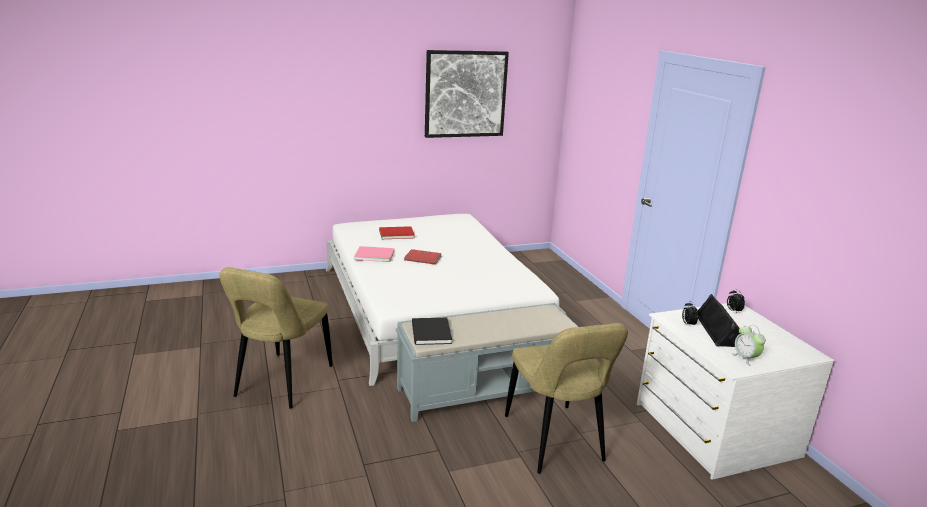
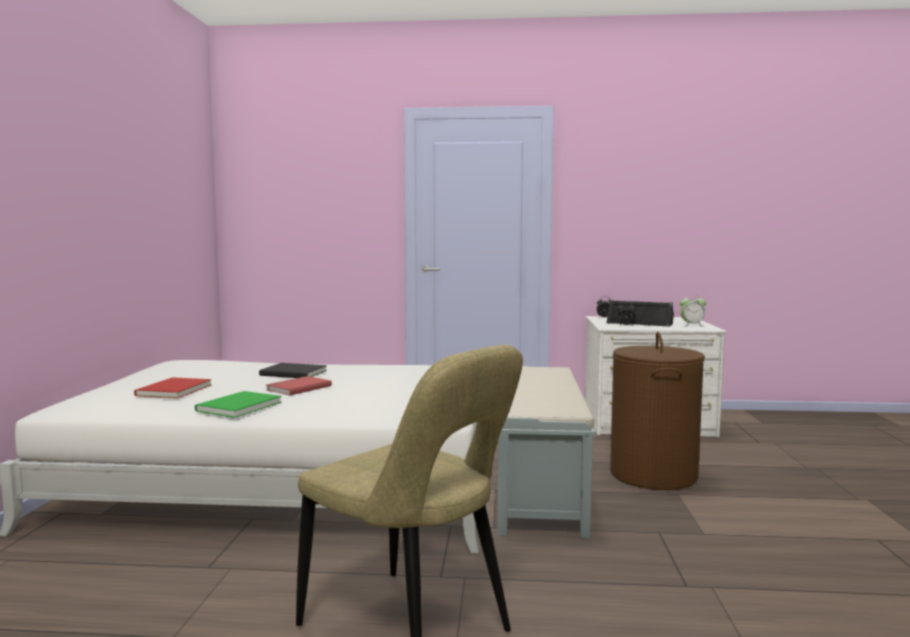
camera: 65 degrees left, 15 degrees down
pink book [354,246,394,262] -> green book [195,391,282,418]
black book [412,318,452,345] -> black book moved to [259,363,327,378]
picture [425,50,509,138] -> none
beige chair [505,323,628,474] -> brown laundry basket [610,332,705,490]

